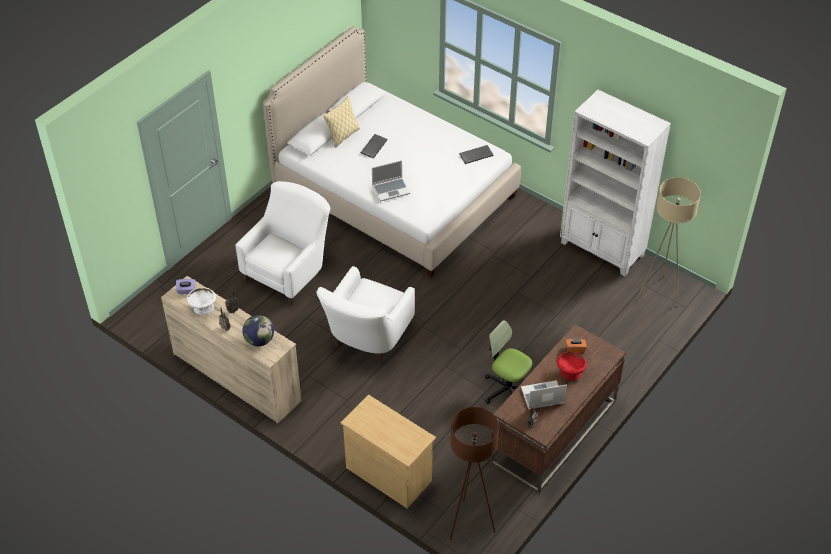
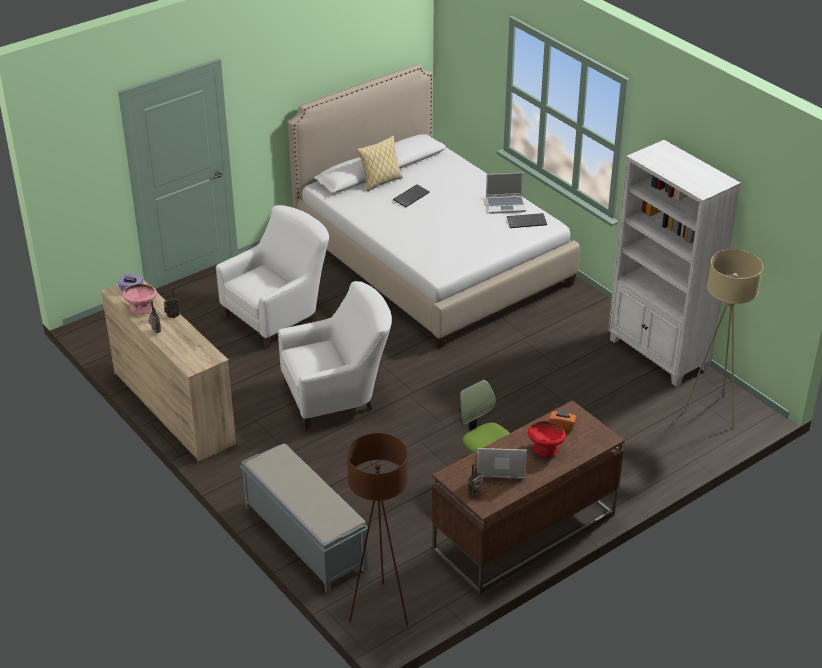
camera: 15 degrees right, 10 degrees down
white bowl [187,288,216,315] -> pink bowl [122,283,157,314]
globe [243,315,274,346] -> none
white armchair [316,266,415,363] -> white armchair turned 150 degrees counterclockwise [278,281,392,430]
beige dresser [341,394,436,508] -> grey bench [240,444,368,593]
laptop [372,160,410,202] -> laptop moved to [486,172,526,214]

